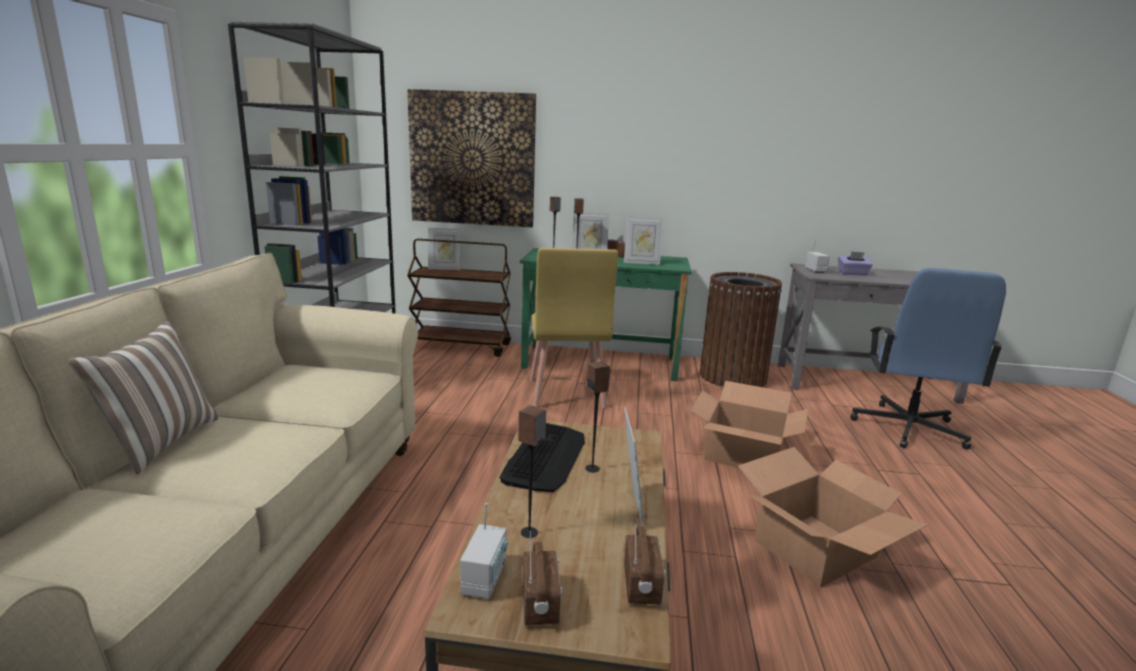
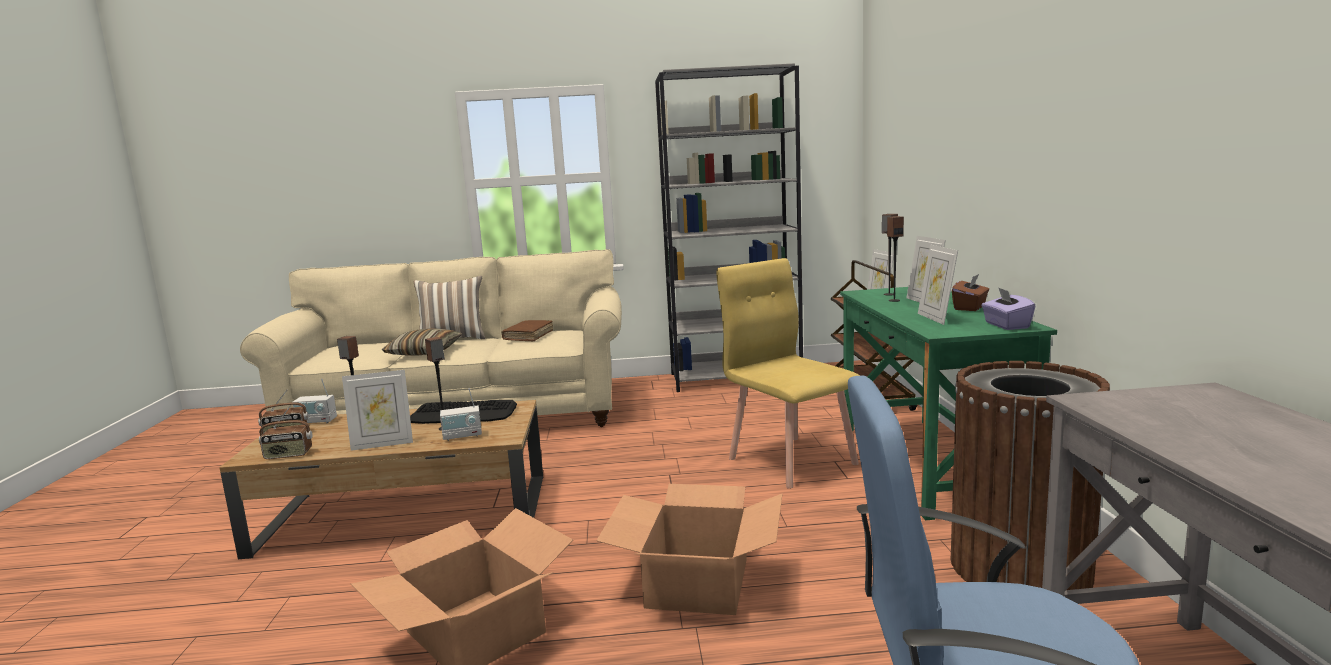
camera: 80 degrees right, 5 degrees down
picture [407,89,536,227] -> none
yellow chair [530,248,618,409] -> yellow chair turned 75 degrees clockwise [716,258,860,489]
radio [805,239,829,273] -> radio moved to [440,388,482,441]
purple tissue box [838,251,873,275] -> purple tissue box moved to [981,287,1036,330]
none -> pillow [382,328,463,356]
none -> brown book [502,320,553,341]

